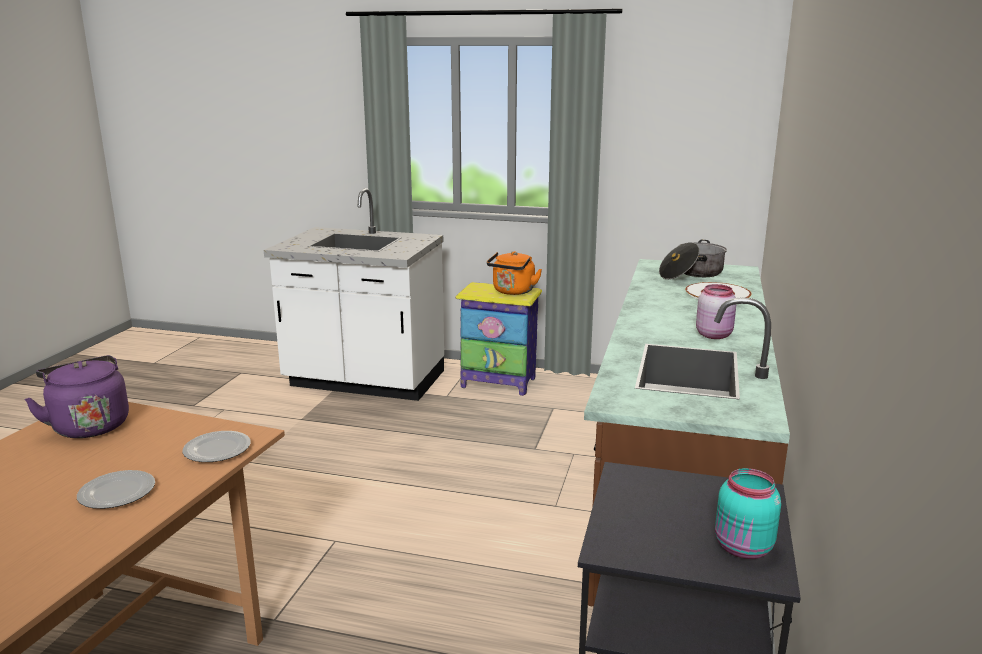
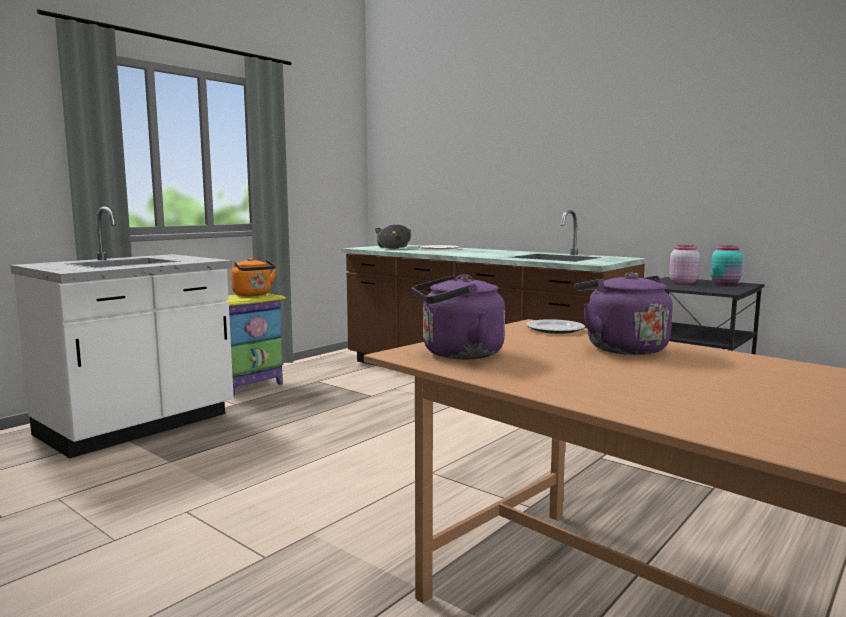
camera: 65 degrees left, 10 degrees down
plate [77,470,155,509] -> purple kettle [575,272,673,355]
pink jar [696,284,736,339] -> pink jar moved to [669,245,700,284]

